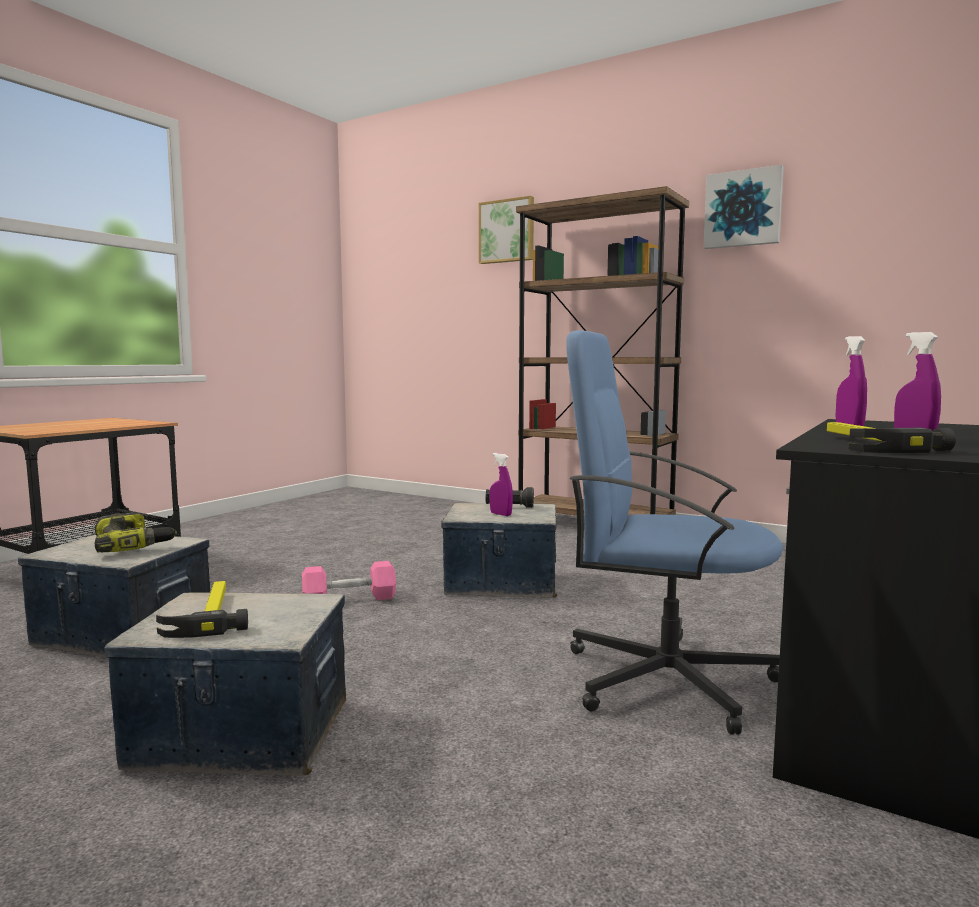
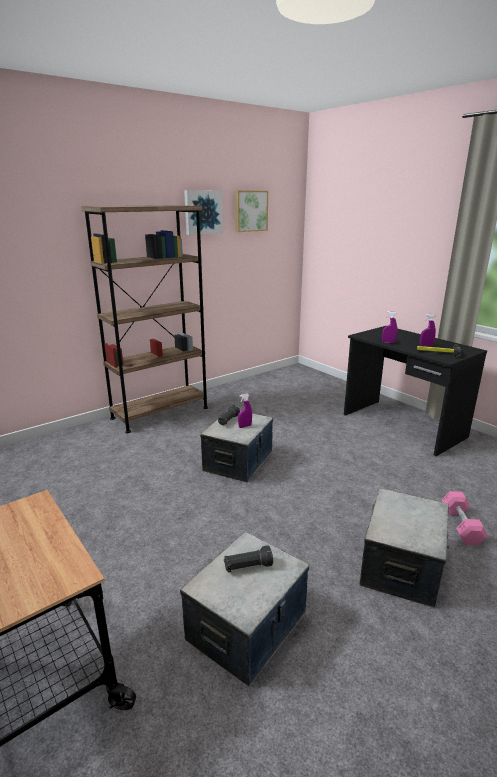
camera: 70 degrees left, 15 degrees up
power drill [95,512,177,553] -> black flashlight [224,546,273,573]
hammer [156,581,248,638] -> none
pink dumbbell [302,561,396,600] -> pink dumbbell moved to [442,491,488,545]
picture [479,196,534,264] -> picture moved to [235,190,268,232]
blue office chair [566,330,783,735] -> none

